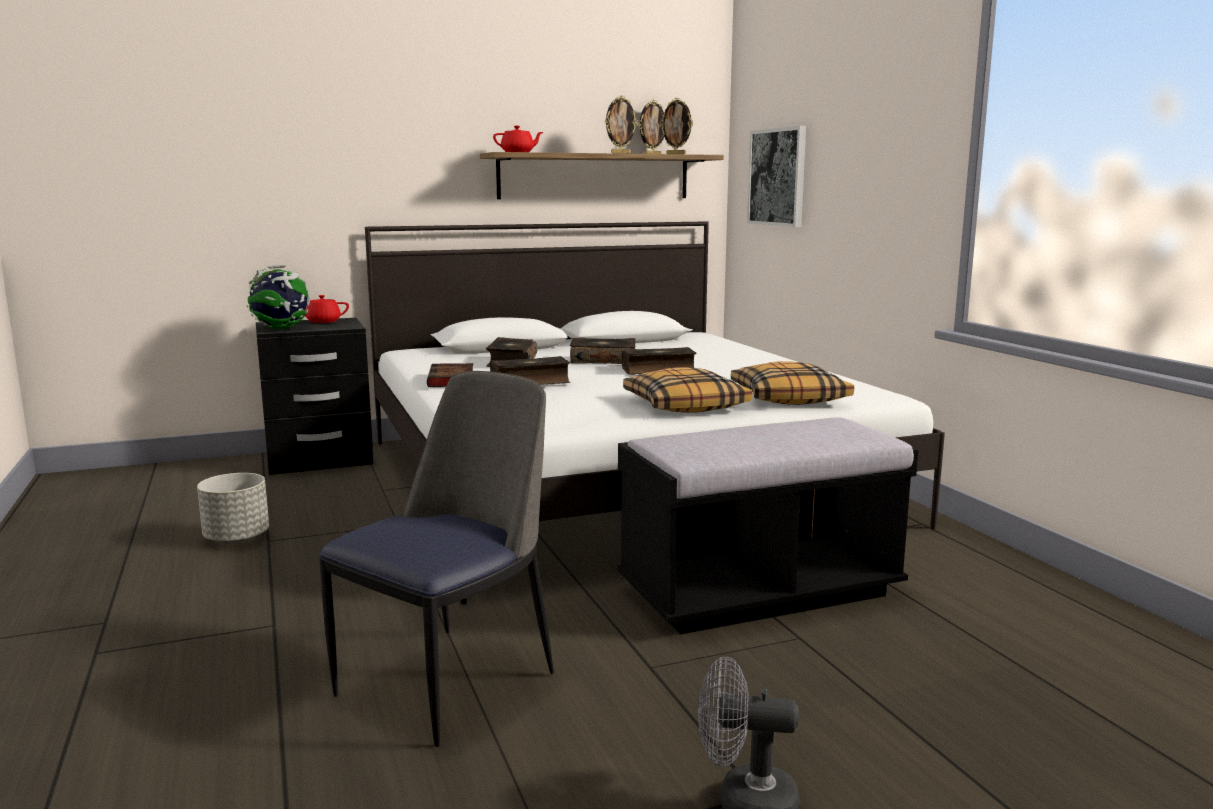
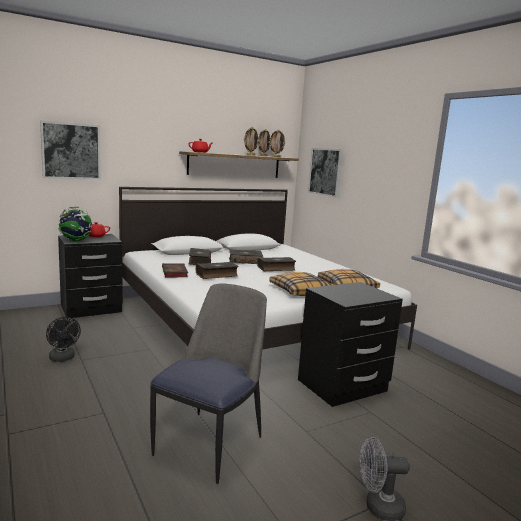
camera: 10 degrees left, 0 degrees up
grey planter [197,473,269,544] -> black fan [46,317,81,362]
black bench [617,417,918,635] -> black nightstand [298,282,403,407]
none -> picture [40,120,101,180]

